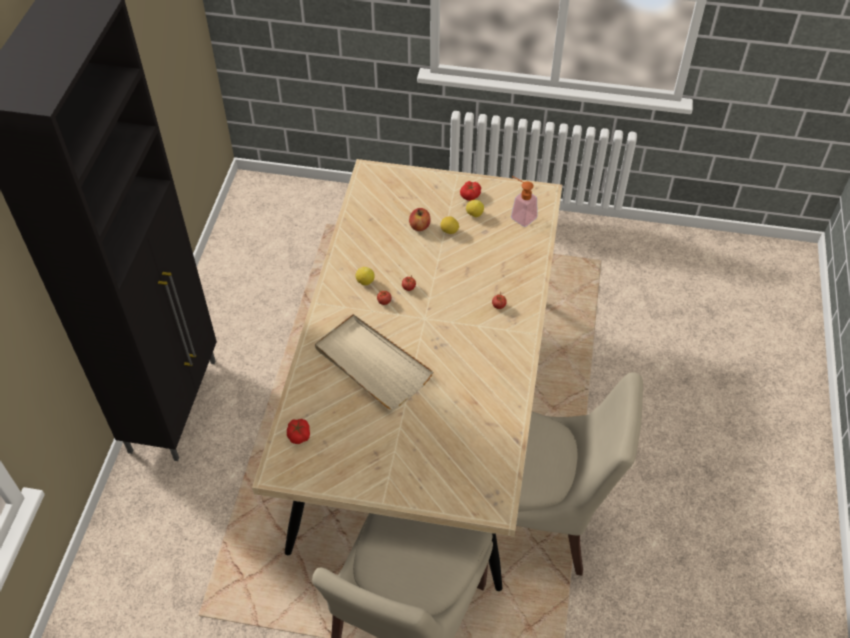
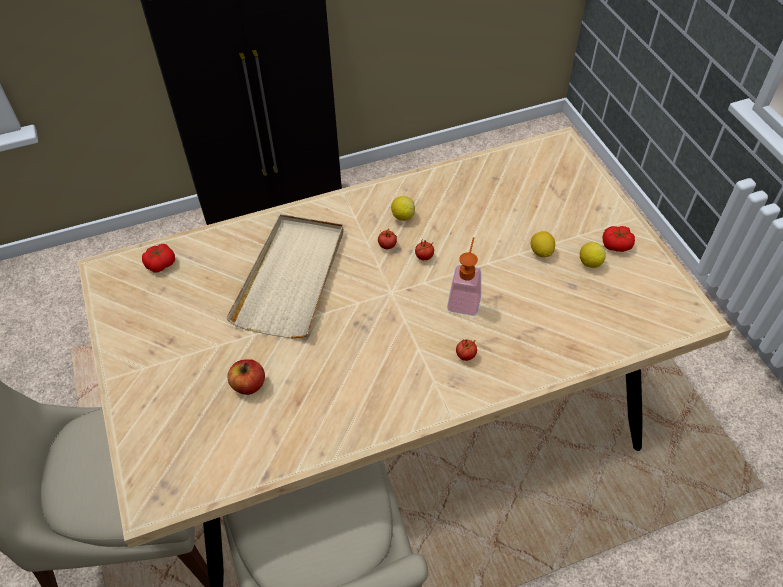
camera: 60 degrees right, 0 degrees up
apple [409,208,430,231] -> apple moved to [228,359,265,395]
soap dispenser [511,176,538,227] -> soap dispenser moved to [447,237,481,316]

